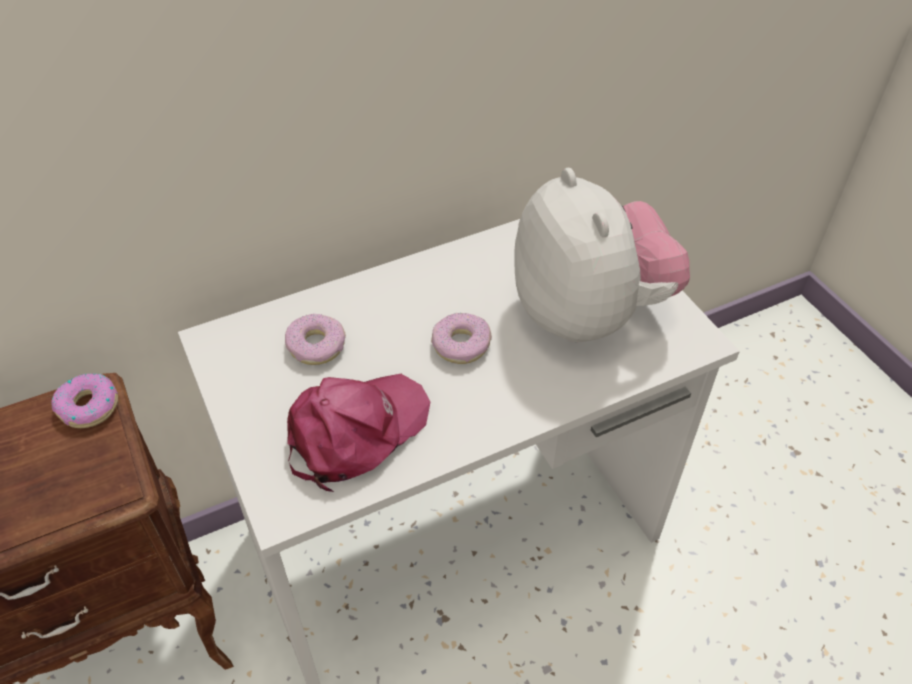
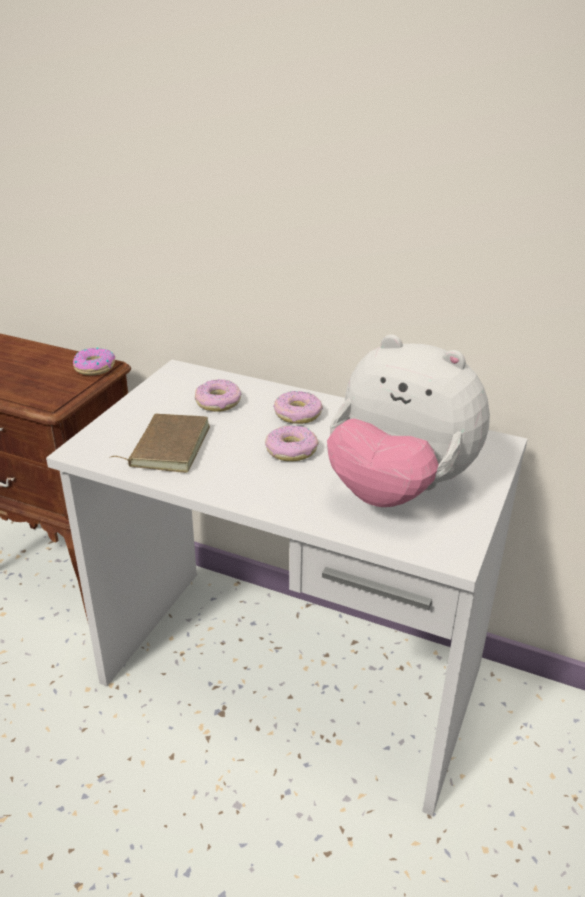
camera: 50 degrees right, 15 degrees down
pink cap [287,374,430,492] -> brown book [109,414,210,473]
plush toy [514,168,690,342] -> plush toy turned 90 degrees clockwise [327,334,490,507]
none -> donut [274,391,323,424]

